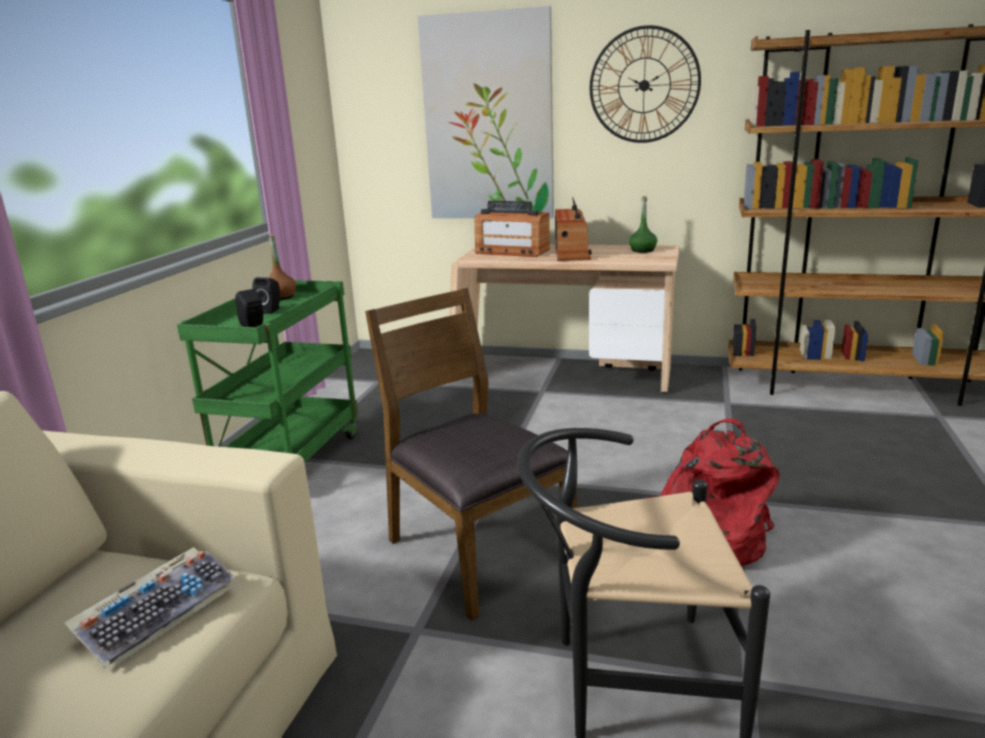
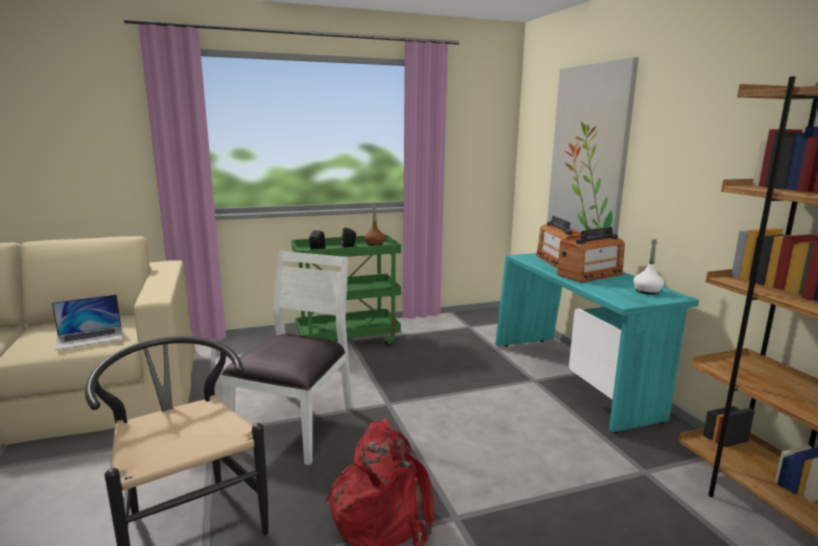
camera: 55 degrees right, 5 degrees down
keyboard [64,547,235,671] -> laptop [52,294,123,350]
brown chair [365,288,577,621] -> white chair [221,250,352,465]
beige desk [449,244,680,393] -> turquoise desk [495,253,699,433]
wall clock [590,25,701,143] -> none
green bottle [629,196,657,253] -> white bottle [634,239,664,295]

